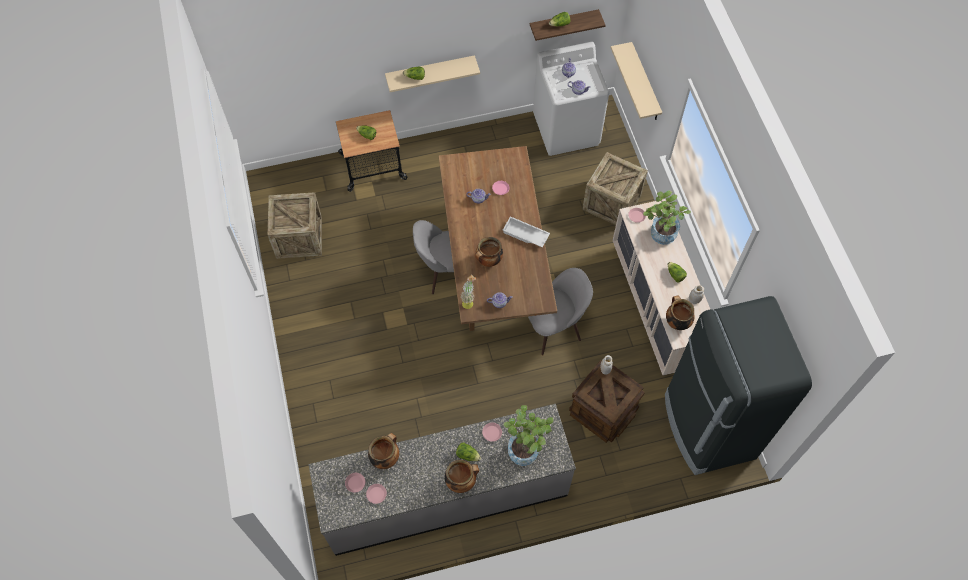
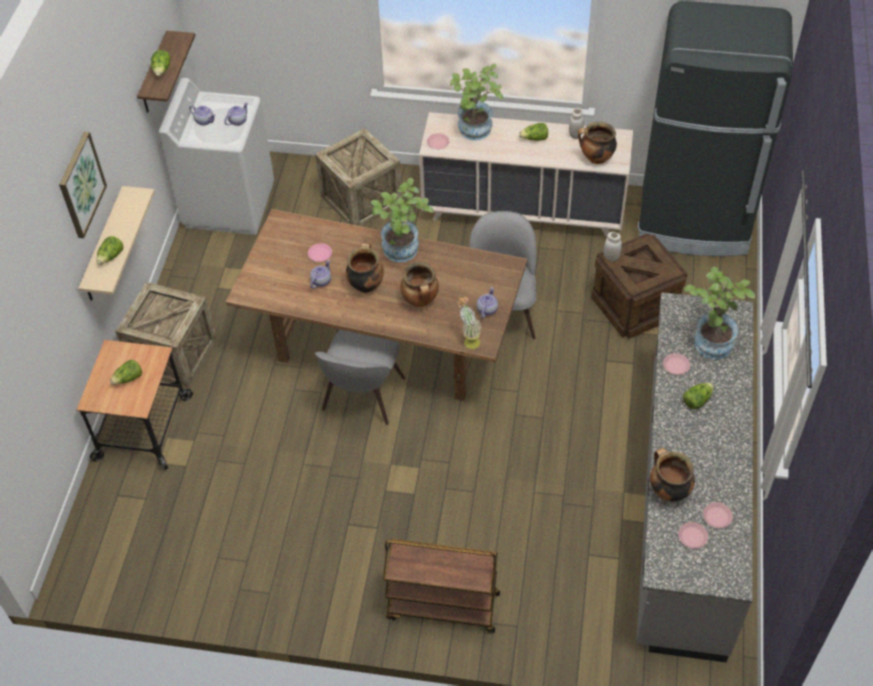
camera: 65 degrees left, 10 degrees down
crate [267,192,322,259] -> crate moved to [115,282,217,388]
cooking pot [445,460,479,493] -> cooking pot moved to [346,243,384,293]
white tray [502,216,550,247] -> potted plant [371,178,434,262]
beige shelf [611,42,662,120] -> none
none -> picture [59,132,107,238]
none -> brown cart [383,539,500,633]

